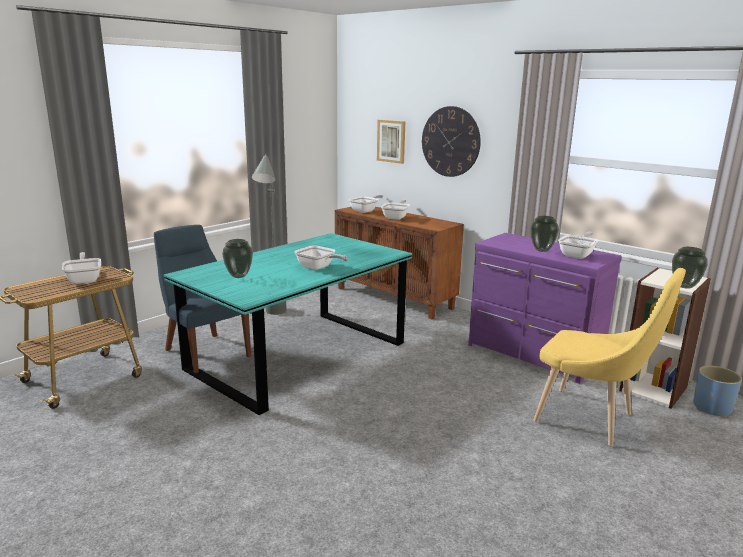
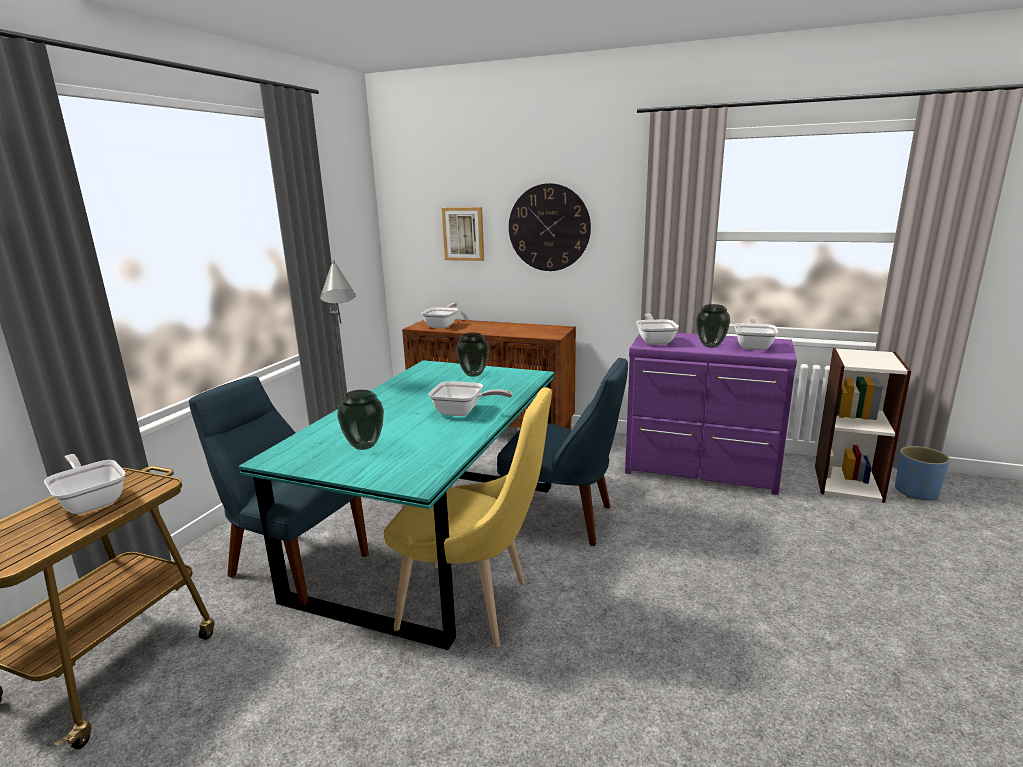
camera: 20 degrees left, 0 degrees up
frying pan [381,200,410,220] -> frying pan moved to [636,314,679,345]
yellow chair [533,268,686,446] -> yellow chair moved to [384,387,552,648]
vase [672,247,708,289] -> vase moved to [456,332,489,377]
none -> blue chair [497,357,628,546]

